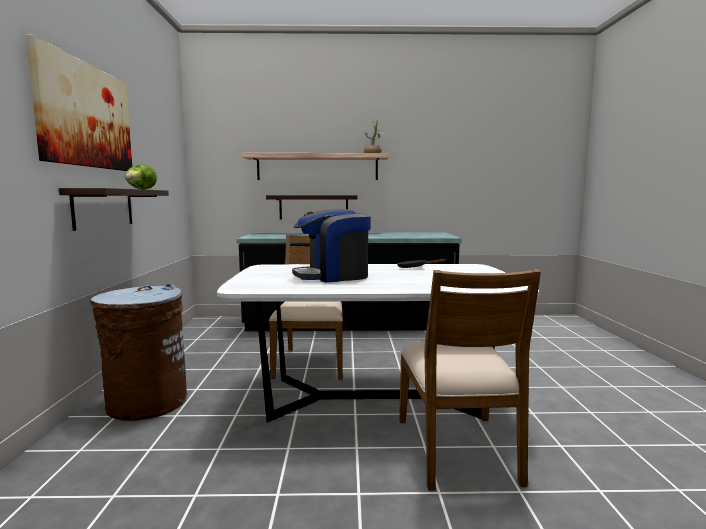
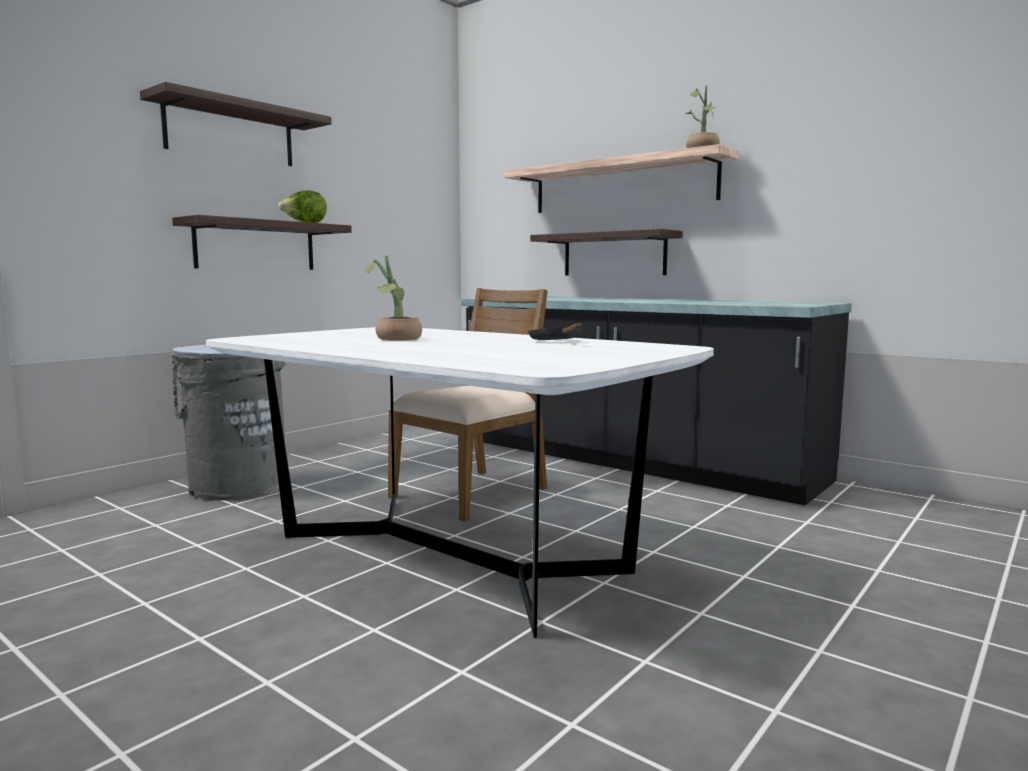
camera: 40 degrees right, 0 degrees up
picture [26,35,132,171] -> shelf [140,82,332,166]
brown trash can [90,284,187,421] -> grey trash can [171,344,285,501]
coffee machine [292,209,371,283] -> potted plant [364,255,422,340]
brown chair [399,269,541,490] -> none

